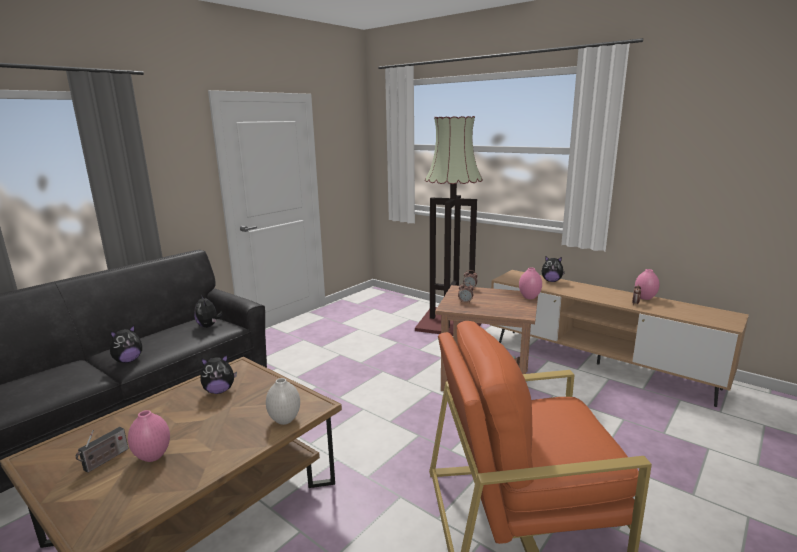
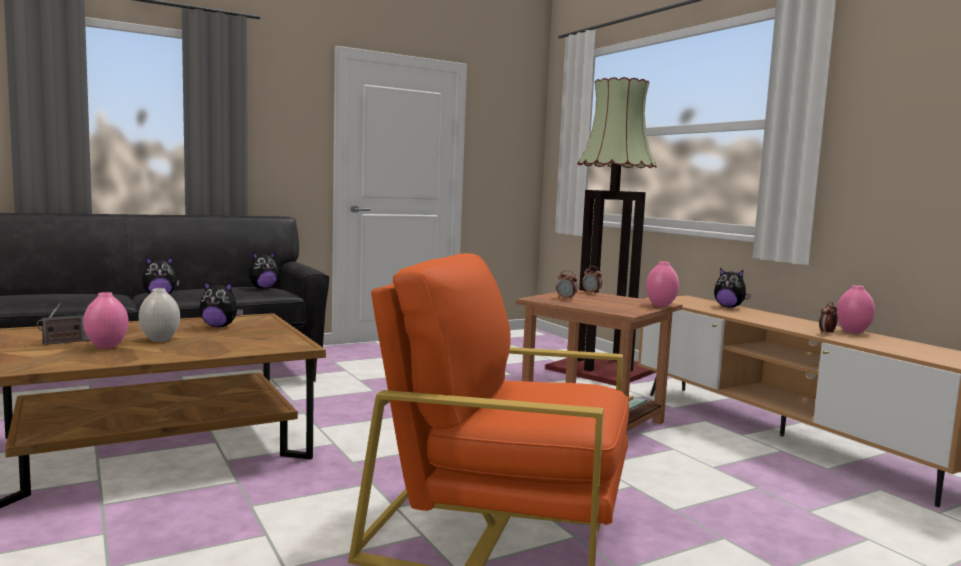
camera: 20 degrees right, 10 degrees down
plush toy [194,295,223,328] -> plush toy turned 120 degrees counterclockwise [249,251,279,289]
white vase [266,378,300,425] -> white vase moved to [139,288,180,342]

